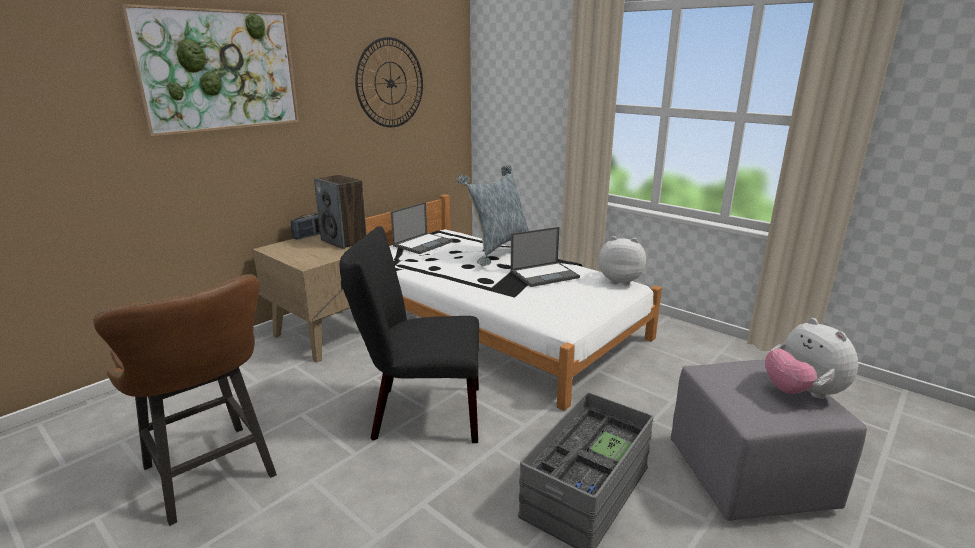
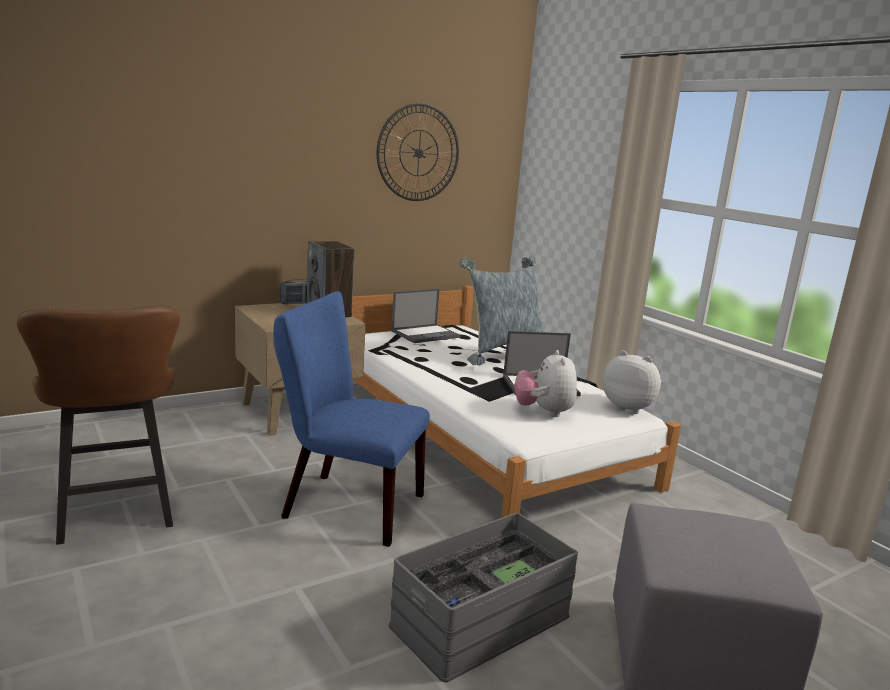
camera: 15 degrees right, 5 degrees down
picture [119,4,299,136] -> none
black chair [340,226,479,443] -> blue chair [273,291,430,547]
plush toy [765,318,858,399] -> plush toy moved to [514,350,577,417]

